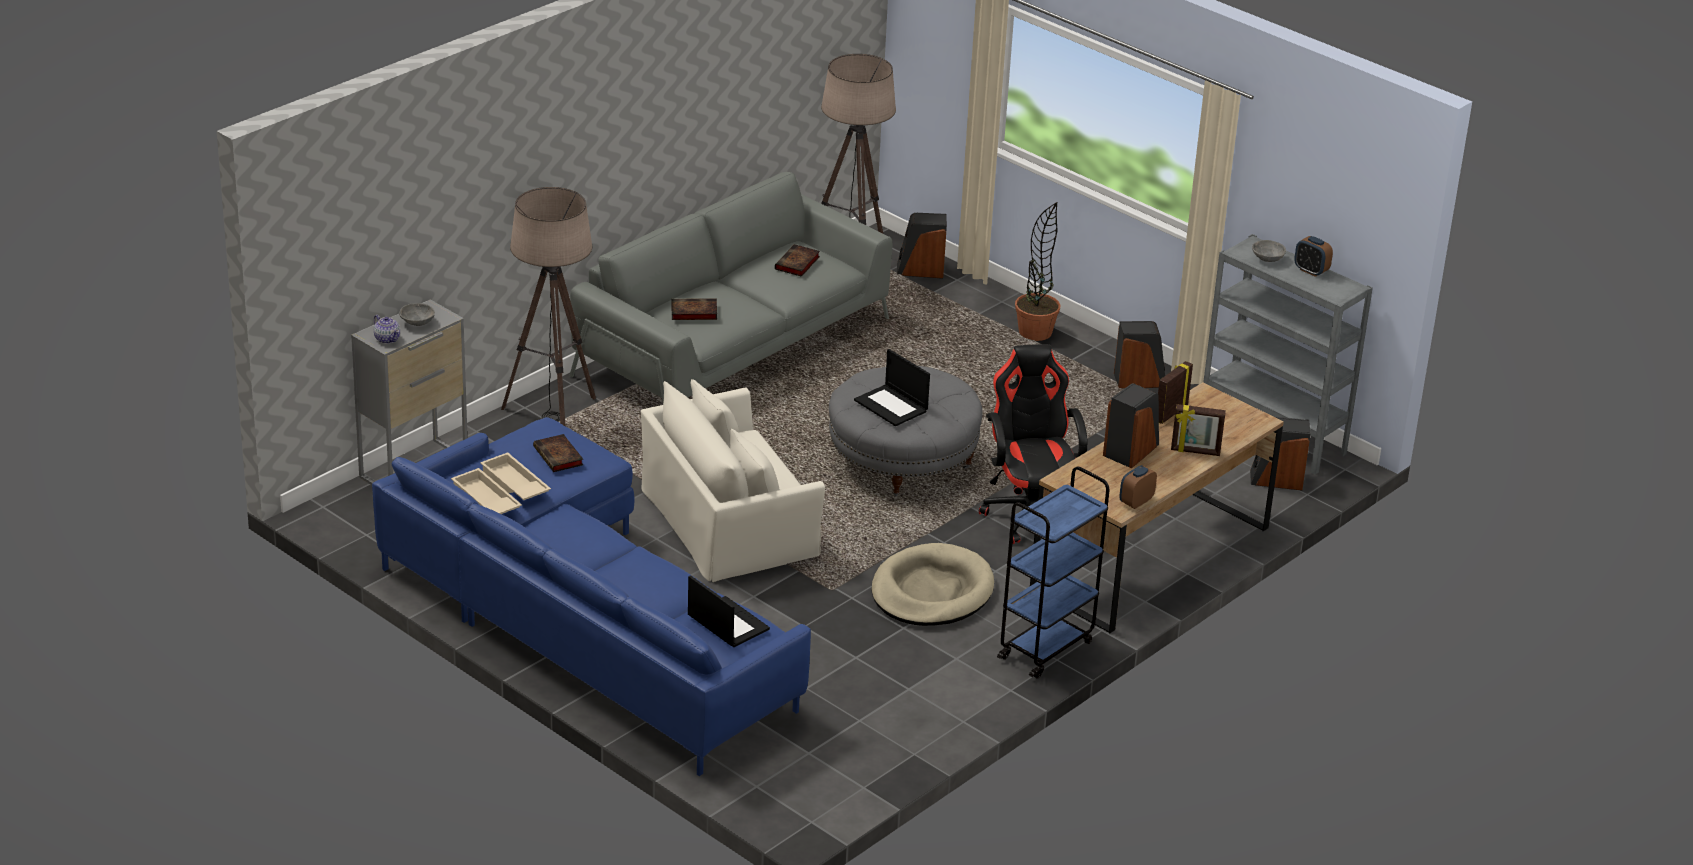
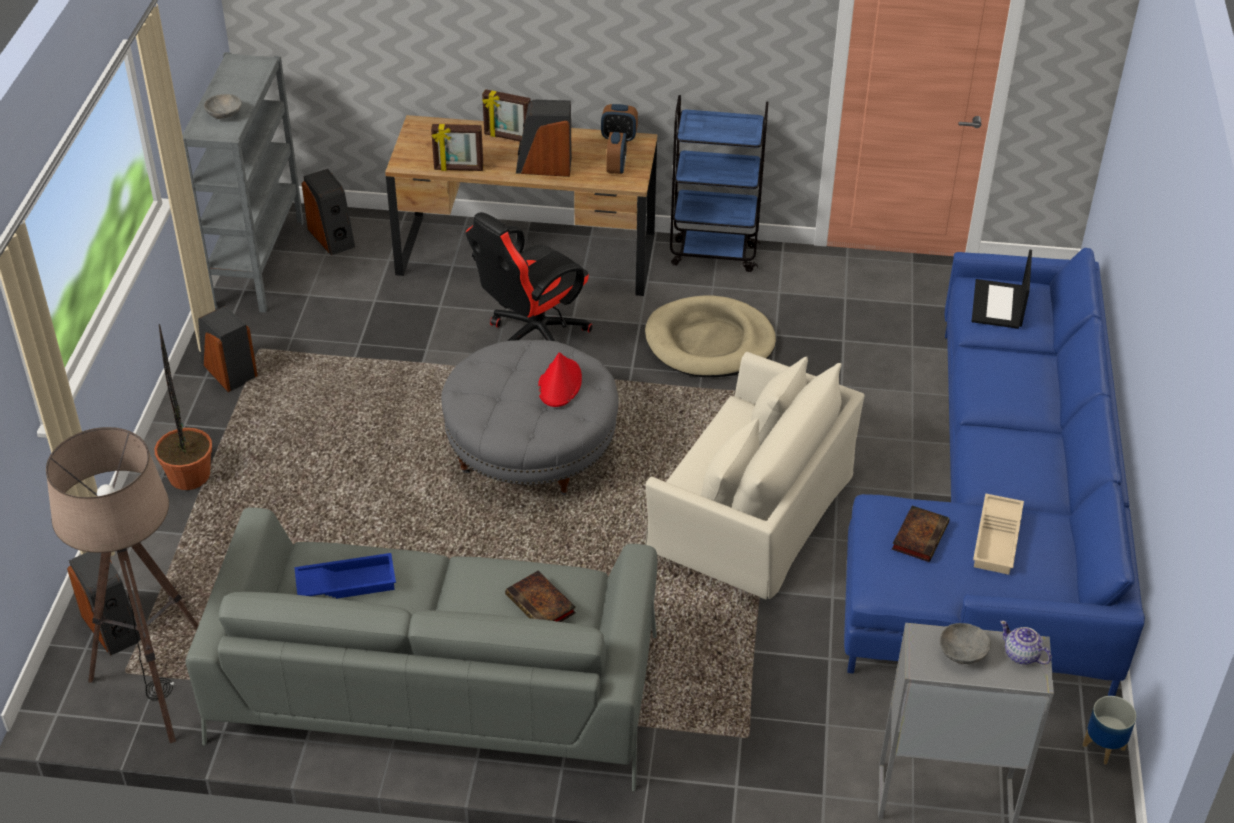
camera: 125 degrees left, 10 degrees up
teapot [374,315,400,344] -> teapot turned 60 degrees counterclockwise [1000,620,1052,664]
beige tray [451,468,522,514] -> none
floor lamp [501,187,596,426] -> none
book [775,244,820,277] -> blue tray [294,553,396,599]
laptop [854,349,930,426] -> red hat [538,352,582,407]
picture frame [1171,404,1226,456] -> picture frame turned 135 degrees clockwise [482,89,530,141]
alarm clock [1294,236,1333,277] -> alarm clock moved to [607,132,627,174]
none -> planter [1083,696,1137,764]

